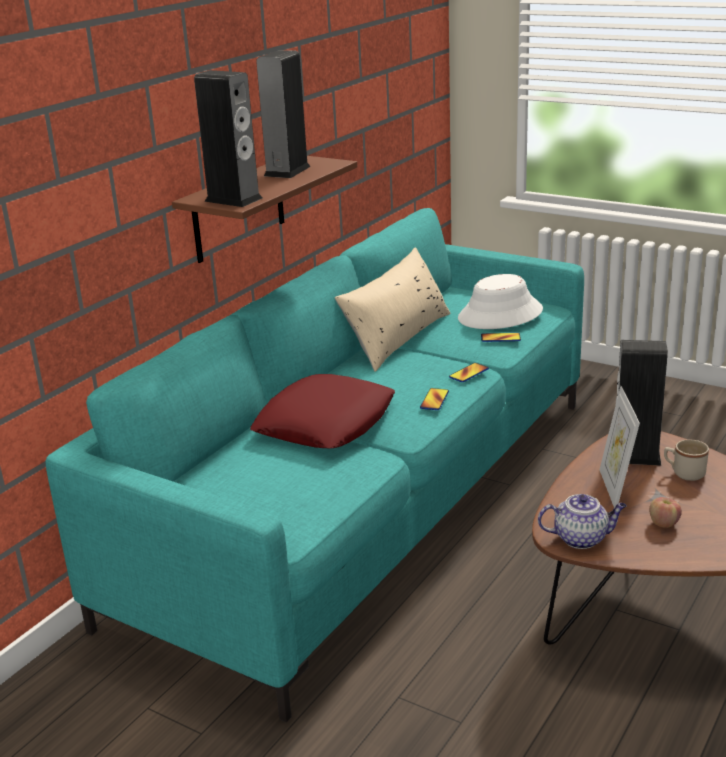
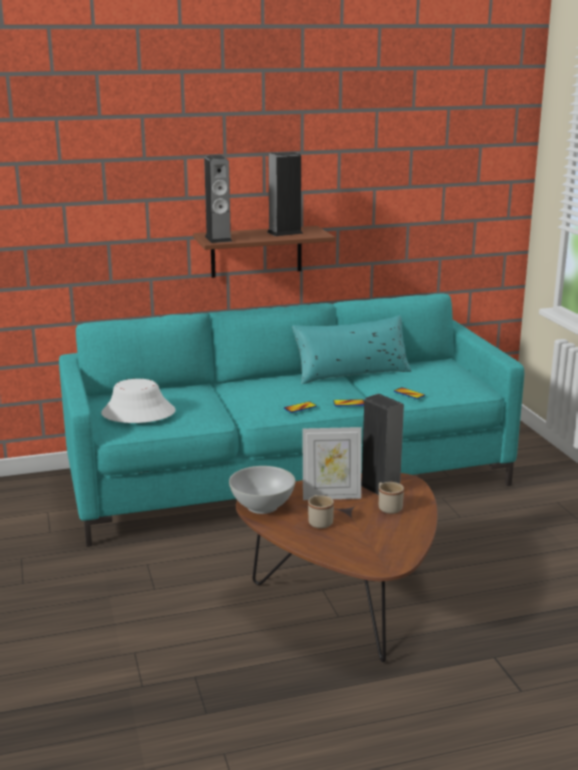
camera: 40 degrees right, 5 degrees down
red pillow [250,374,395,448] -> none
beige pillow [335,247,451,372] -> turquoise pillow [292,315,411,384]
white hat [458,274,543,329] -> white hat moved to [101,379,176,423]
teapot [538,494,627,549] -> white bowl [229,466,296,514]
picture frame [599,386,640,507] -> picture frame turned 135 degrees counterclockwise [302,427,362,500]
apple [649,497,682,528] -> beige mug [308,495,334,529]

